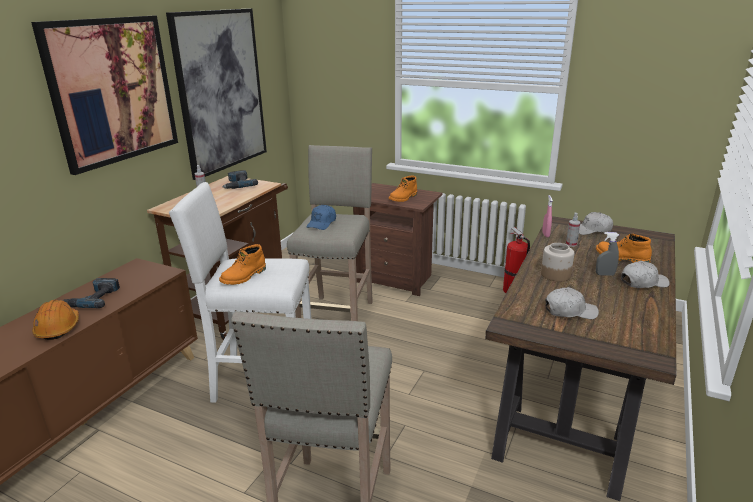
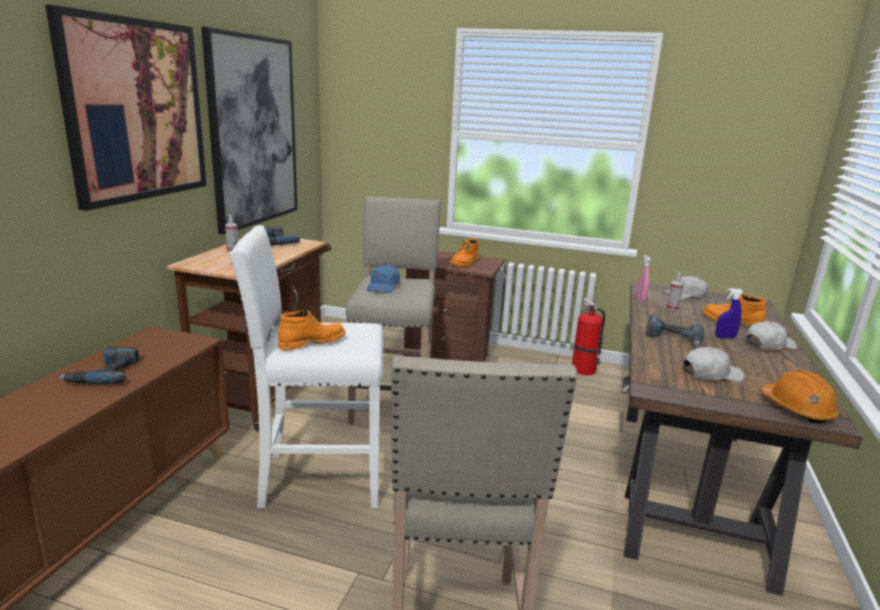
camera: 10 degrees left, 5 degrees down
orange hard hat [32,300,79,340] -> orange hard hat moved to [761,370,839,423]
orange boot [219,244,266,285] -> orange boot turned 150 degrees counterclockwise [278,310,346,351]
jar [541,243,574,281] -> power drill [645,316,704,347]
grey spray bottle [596,232,619,276] -> blue spray bottle [715,288,743,339]

